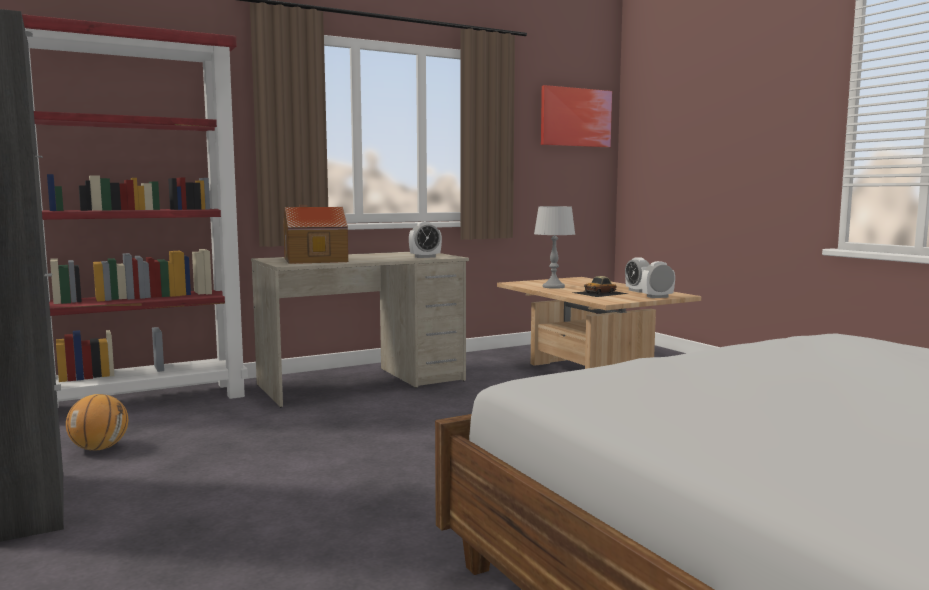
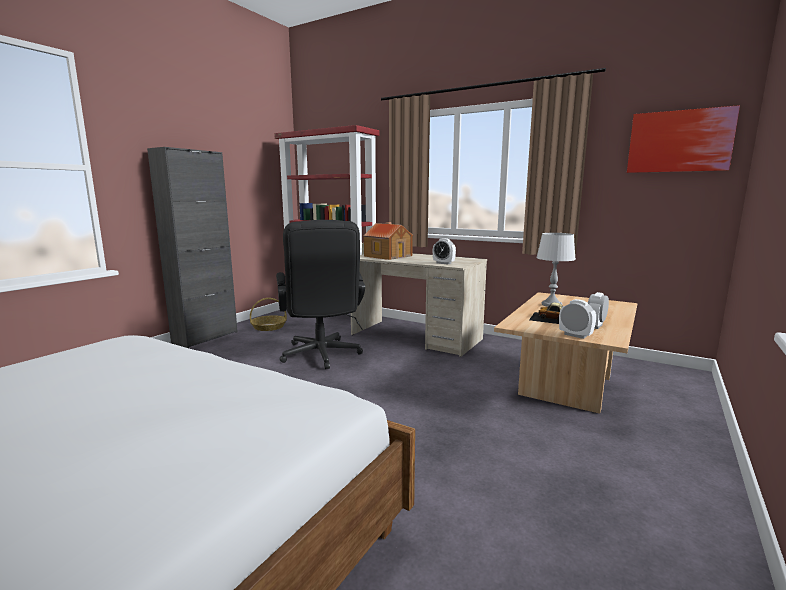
camera: 60 degrees right, 5 degrees up
basketball [66,394,128,451] -> basket [250,298,287,331]
none -> black office chair [276,220,365,369]

